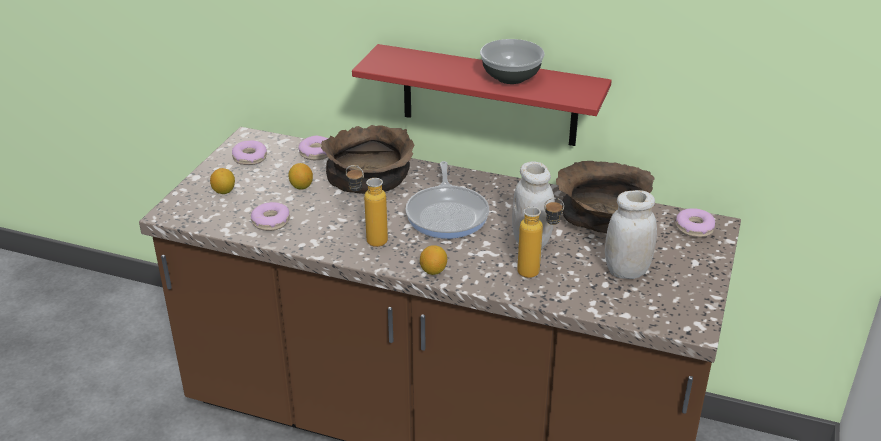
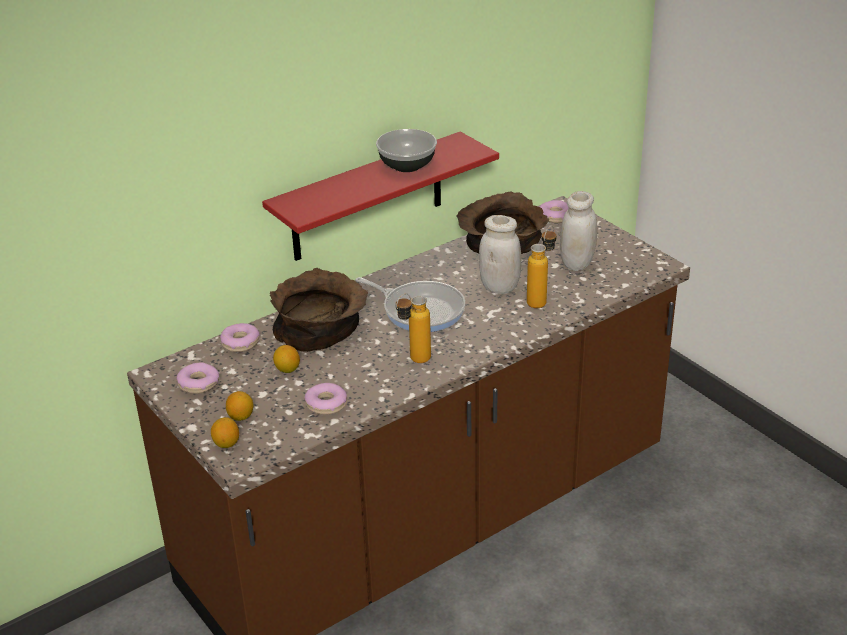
camera: 55 degrees left, 0 degrees up
lemon [420,245,447,275] -> lemon moved to [211,417,239,448]

